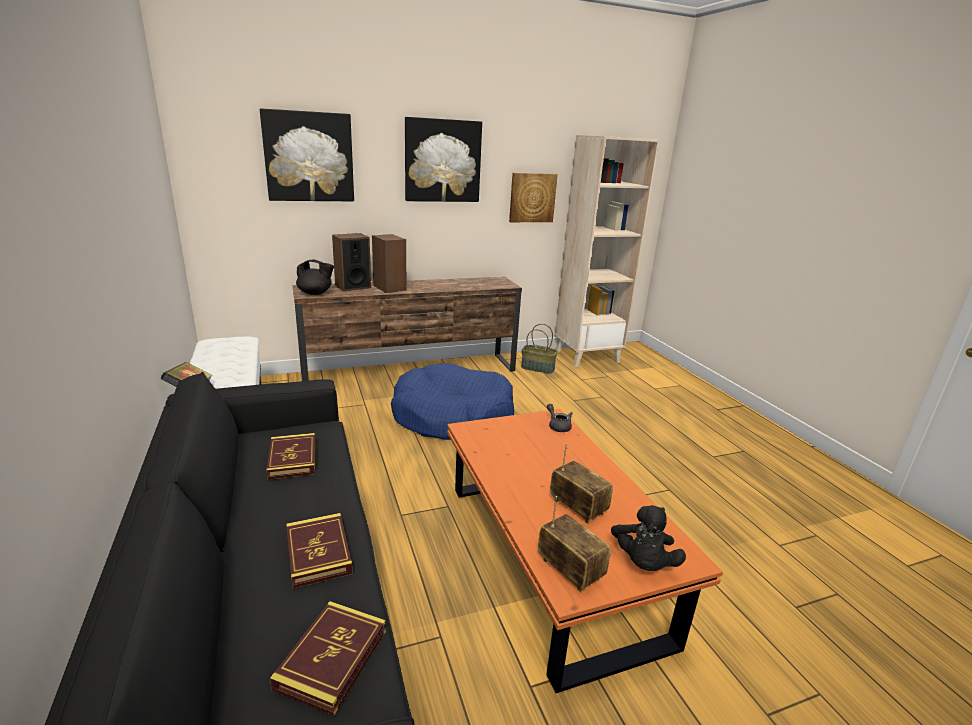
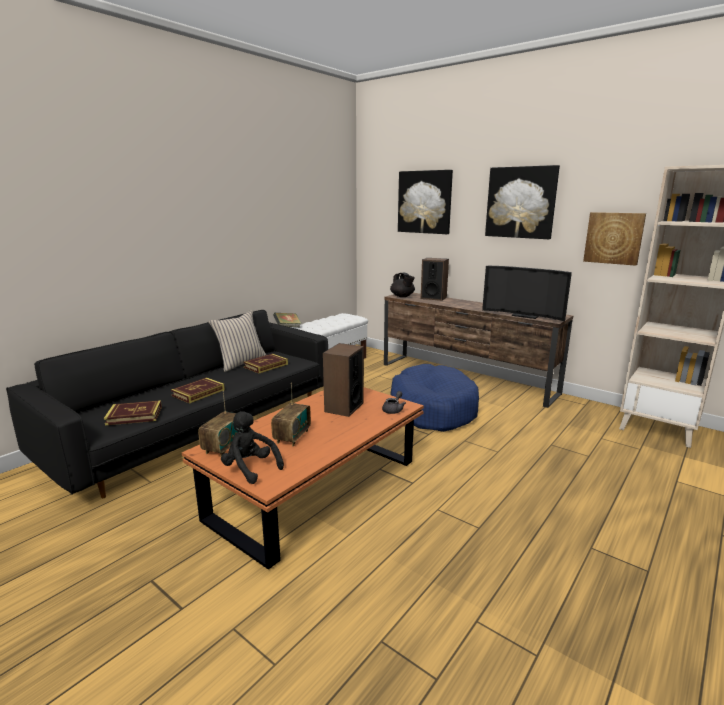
camera: 60 degrees right, 5 degrees down
speaker [372,234,407,293] -> speaker moved to [323,343,364,417]
basket [521,324,558,374] -> none
black plush toy [611,505,686,571] -> black plush toy turned 60 degrees clockwise [221,411,284,484]
none -> beige pillow [208,310,266,372]
none -> television [482,266,572,321]

